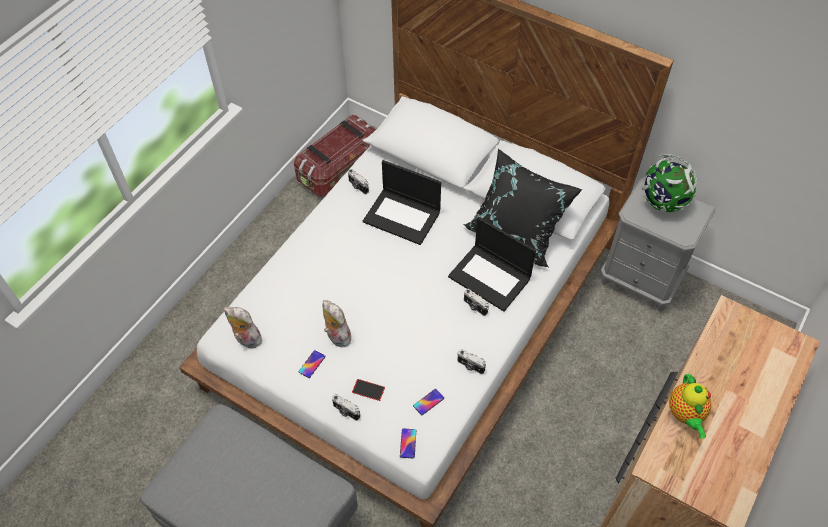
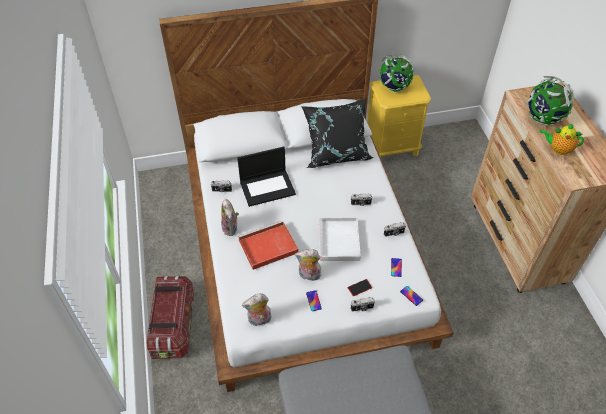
camera: 45 degrees left, 5 degrees down
storage box [294,115,376,197] -> storage box moved to [147,275,194,359]
laptop [448,217,536,311] -> none
grey nightstand [601,177,716,312] -> yellow nightstand [367,75,431,158]
teapot [669,374,711,439] -> teapot turned 150 degrees clockwise [539,124,584,155]
none -> plush toy [221,199,239,236]
none -> red tray [238,220,299,270]
none -> white tray [318,218,361,261]
none -> globe [526,76,574,125]

